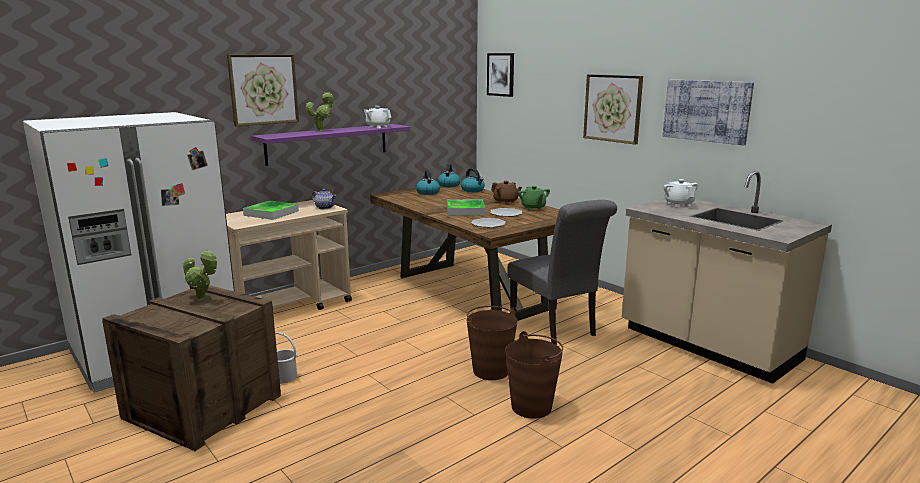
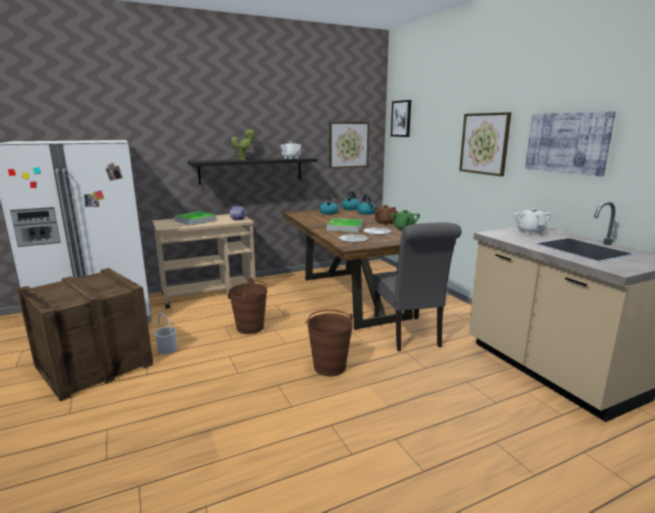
camera: 15 degrees right, 0 degrees up
potted plant [183,249,217,301] -> none
picture [227,54,299,126] -> picture moved to [329,122,370,169]
purple shelf [251,124,410,166] -> black shelf [188,157,317,185]
brown bucket [505,331,563,419] -> brown bucket moved to [229,278,267,334]

